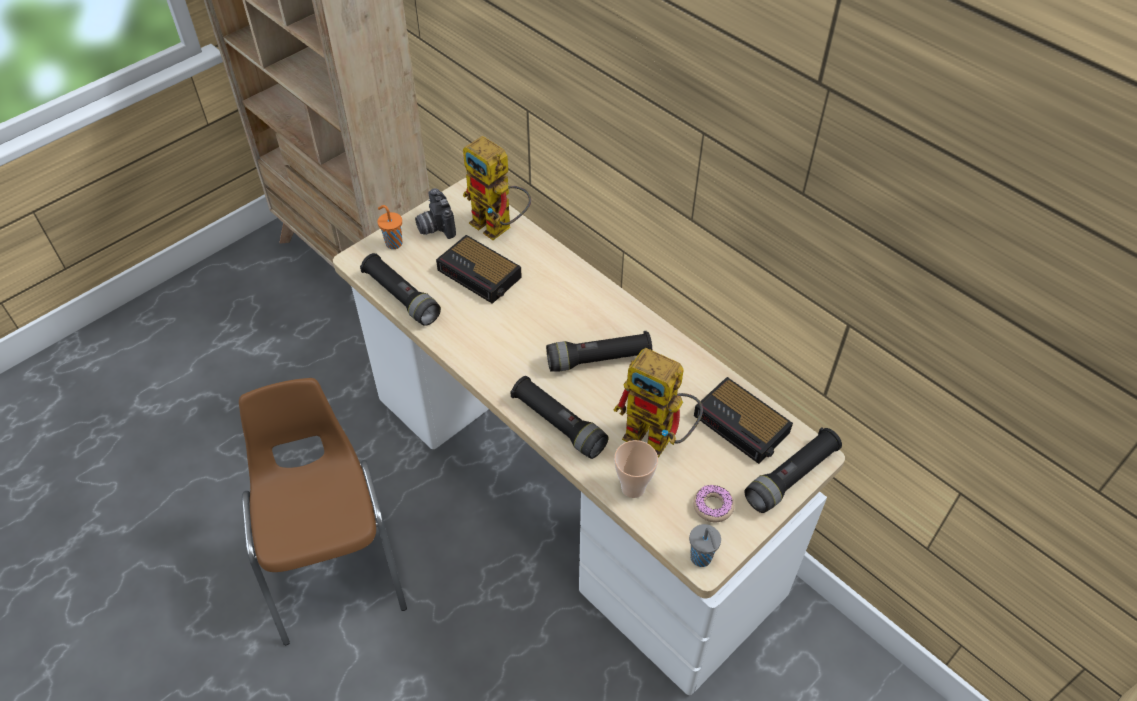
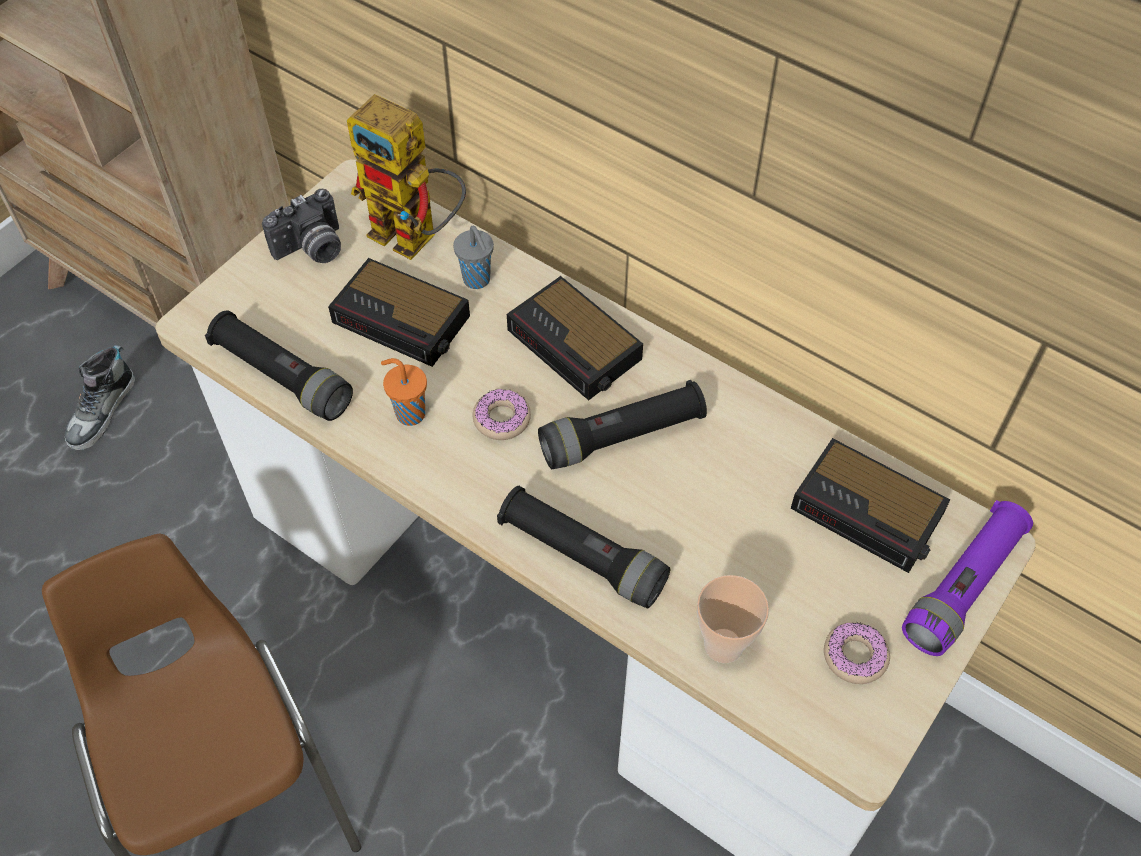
camera: 10 degrees left, 5 degrees up
orange cup [378,205,402,249] -> orange cup moved to [381,358,427,426]
camera [415,188,456,239] -> camera turned 90 degrees counterclockwise [262,189,341,263]
toy robot [613,348,703,458] -> none
grey cup [689,524,721,567] -> grey cup moved to [453,226,494,289]
black flashlight [744,427,842,513] -> purple flashlight [902,500,1033,656]
none -> shoe [65,345,135,450]
none -> donut [473,389,531,440]
none -> alarm clock [507,276,643,400]

